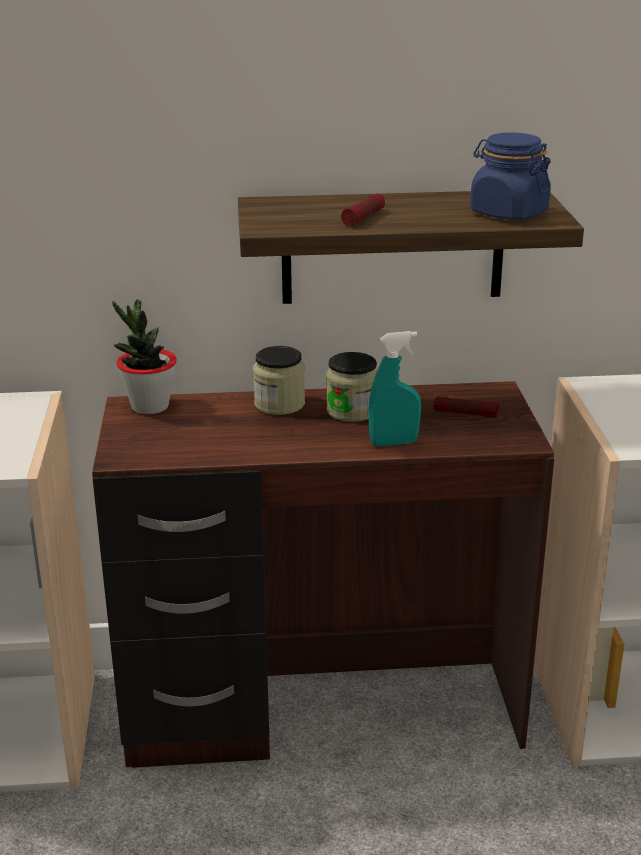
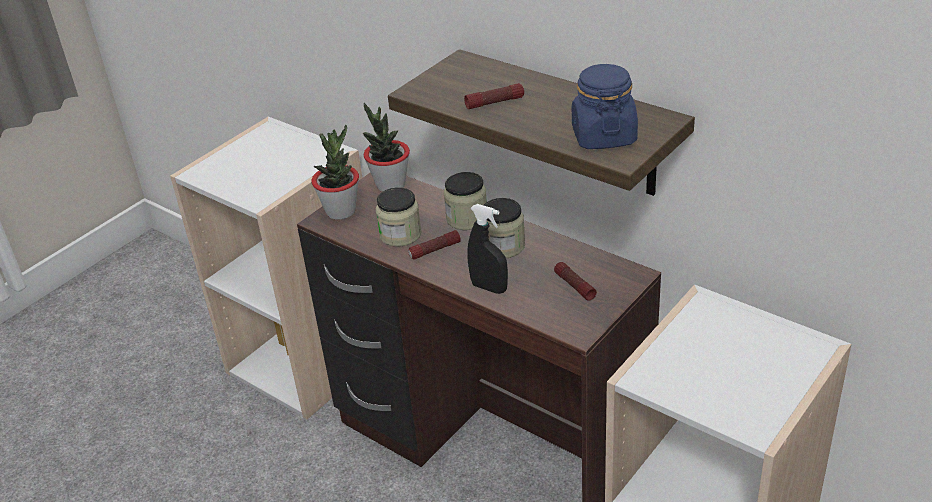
camera: 45 degrees right, 10 degrees up
turquoise spray bottle [368,331,421,446] -> black spray bottle [467,204,508,294]
none -> potted plant [311,125,359,220]
none -> jar [375,187,421,247]
none -> flashlight [408,230,461,260]

